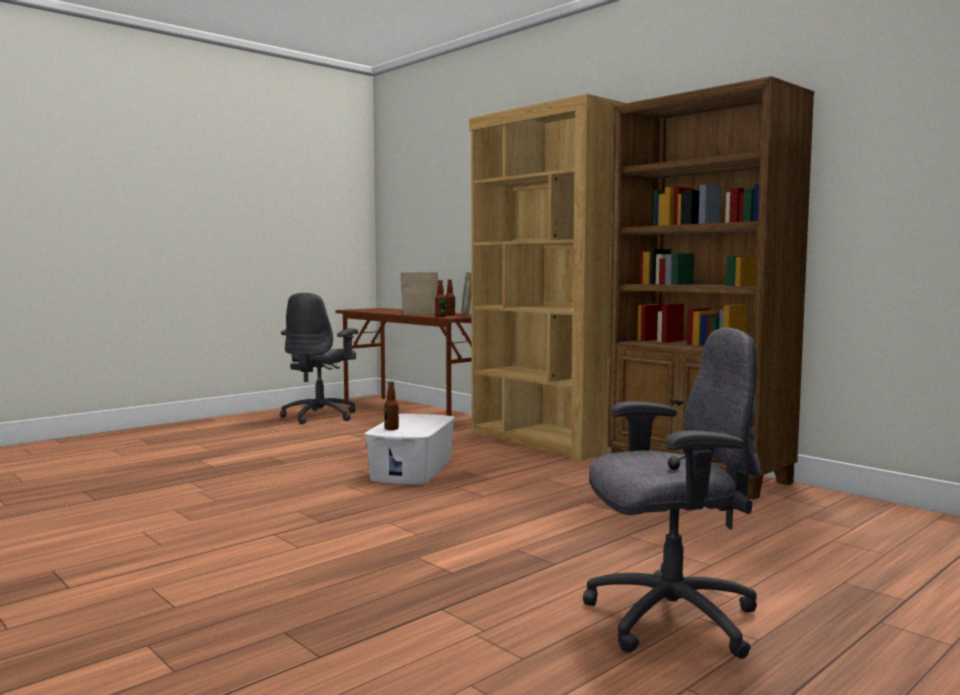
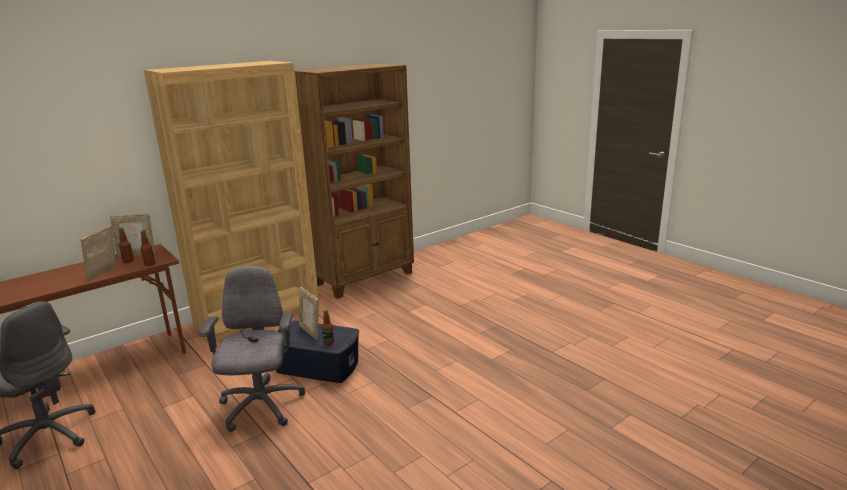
camera: 85 degrees left, 15 degrees up
white storage box [364,414,455,485] -> blue storage box [276,321,359,383]
grey office chair [583,328,761,659] -> grey office chair moved to [199,266,305,432]
none -> picture frame [299,287,319,340]

